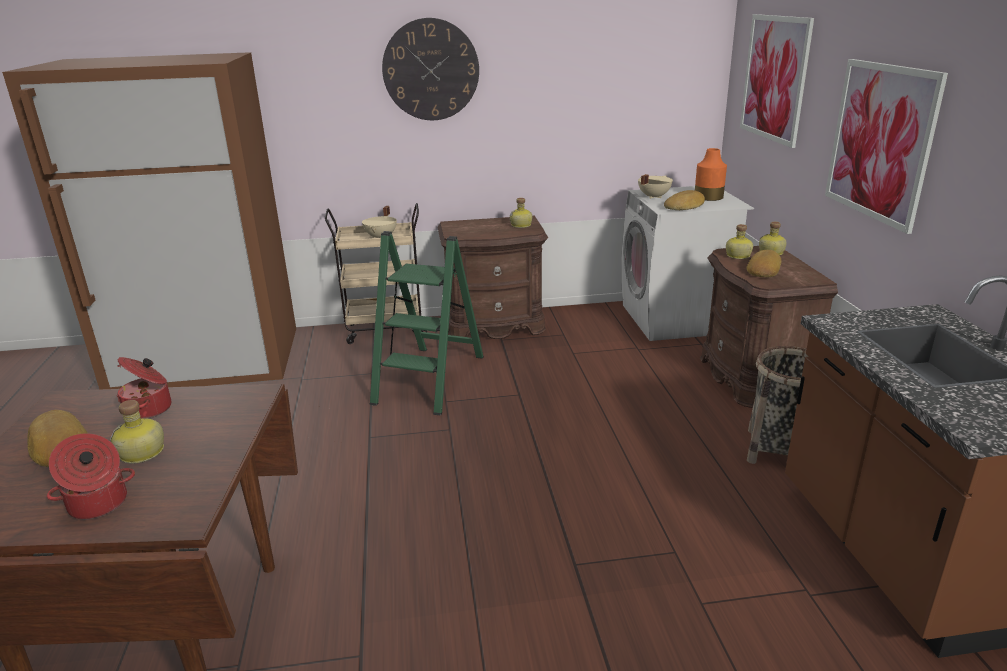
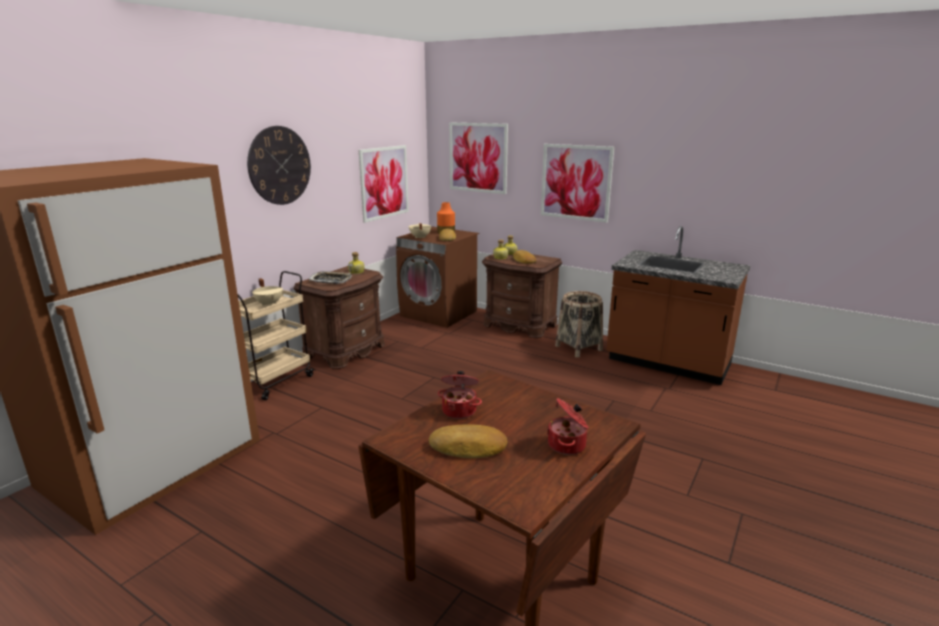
camera: 50 degrees left, 5 degrees down
bottle [110,400,164,463] -> none
green step ladder [369,231,484,416] -> none
white washing machine [621,186,754,341] -> brown washing machine [396,227,480,328]
none -> tray [309,271,352,284]
none -> picture [359,145,409,223]

